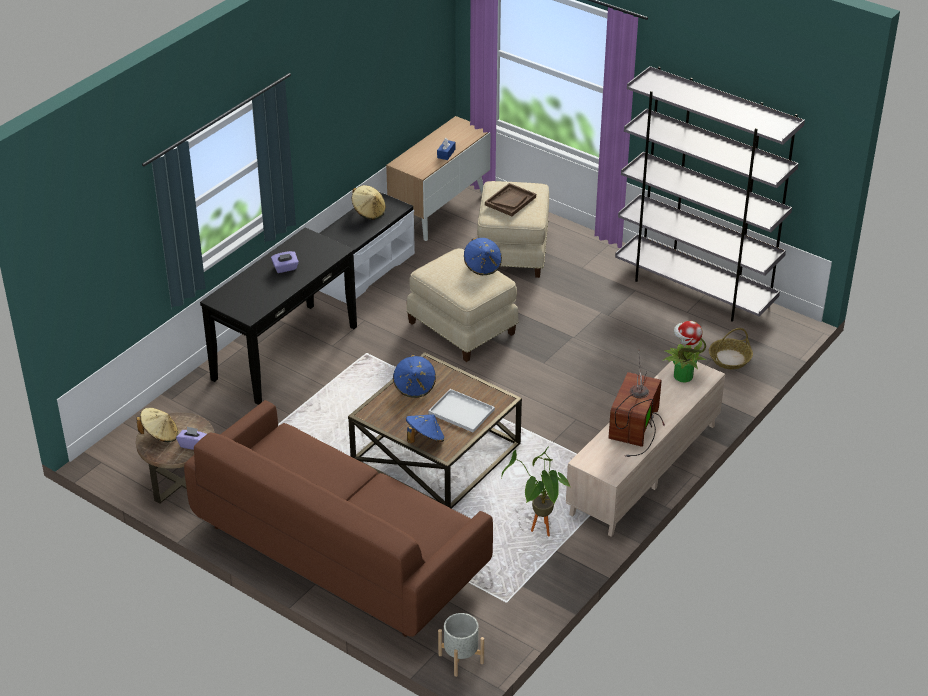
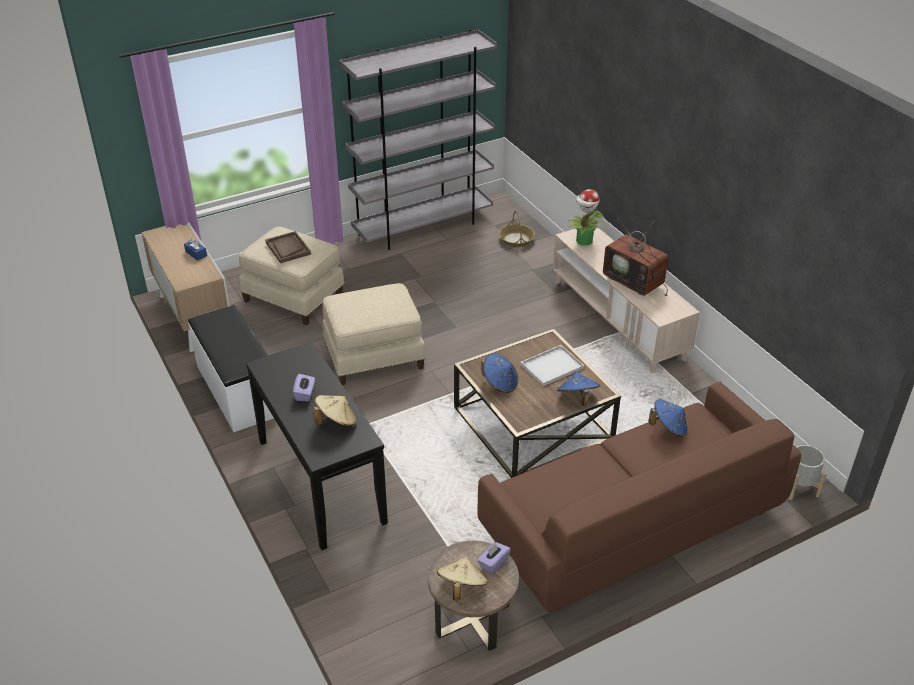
camera: 65 degrees left, 0 degrees up
beige hat [351,185,386,220] -> beige hat moved to [313,395,357,426]
blue hat [464,238,502,275] -> blue hat moved to [648,399,688,437]
potted plant [501,447,570,537] -> none

